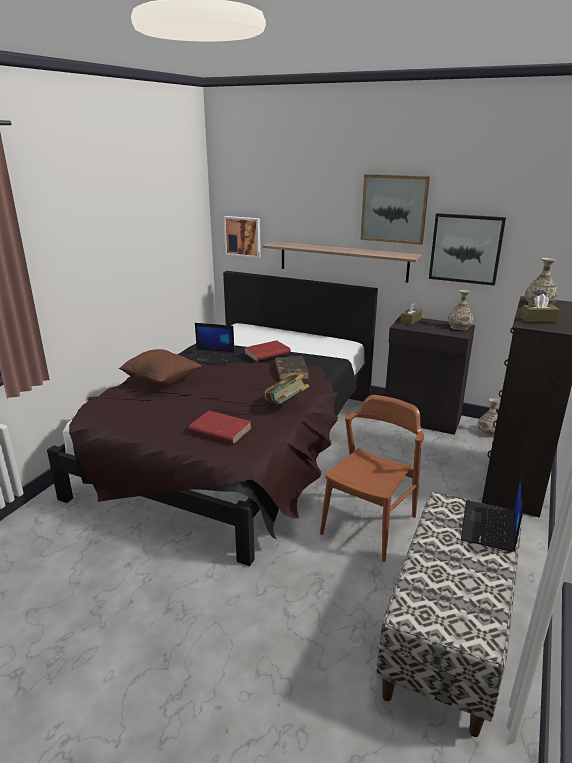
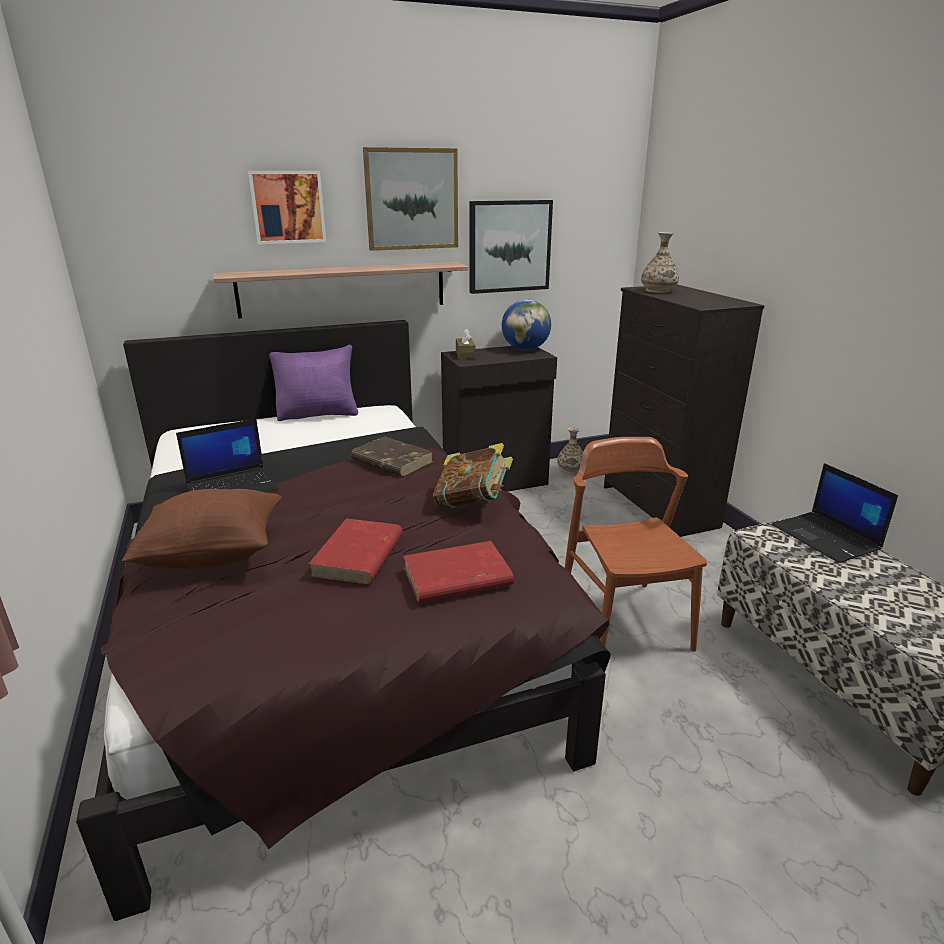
camera: 45 degrees left, 0 degrees up
picture [224,216,261,258] -> picture moved to [248,171,326,244]
red book [244,340,291,361] -> red book moved to [309,518,403,584]
vase [448,290,474,330] -> globe [502,300,551,350]
brown tissue box [520,294,560,323] -> none
none -> purple pillow [269,345,358,421]

